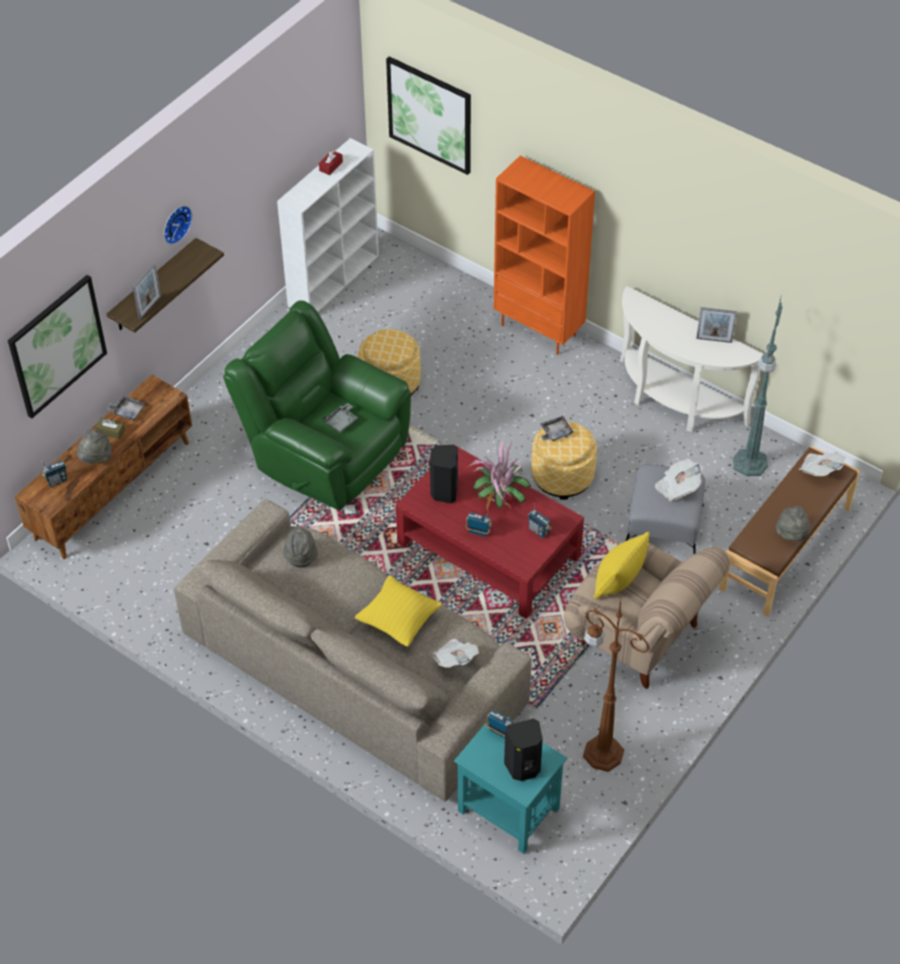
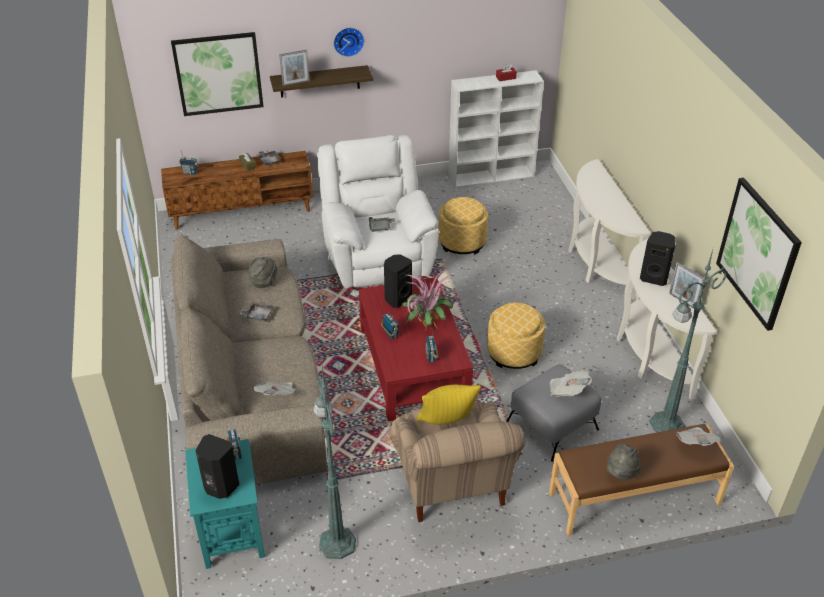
camera: 40 degrees right, 10 degrees down
grey hat [77,429,112,464] -> none
green armchair [223,300,411,510] -> white armchair [317,135,439,288]
yellow pillow [354,575,442,647] -> none
picture [386,56,471,175] -> picture moved to [716,178,802,331]
orange bookcase [494,155,595,355] -> white console table [568,159,651,300]
grey tray [540,416,574,441] -> grey tray moved to [239,302,274,322]
brown floor lamp [583,600,650,772] -> green floor lamp [313,366,356,559]
none -> black speaker [640,231,676,286]

